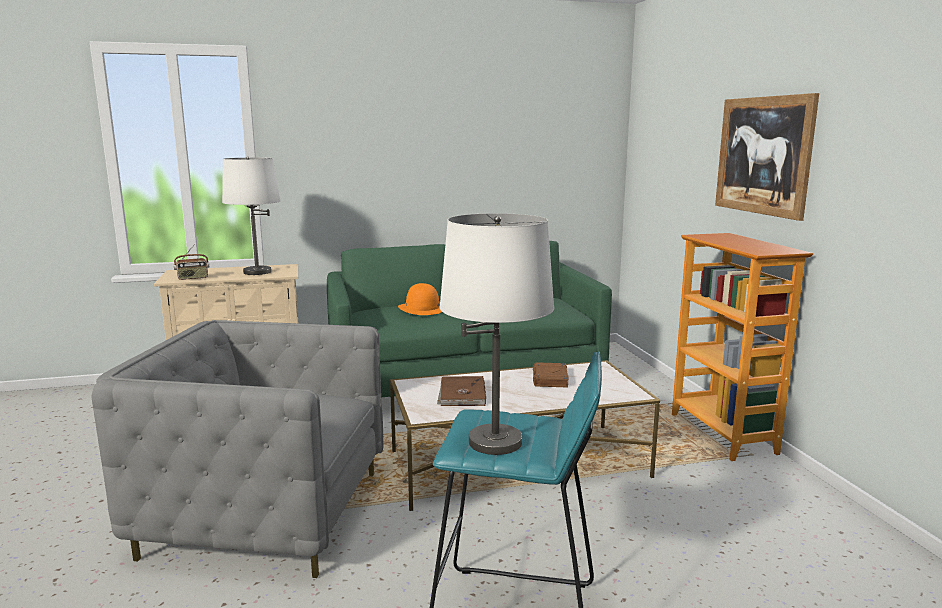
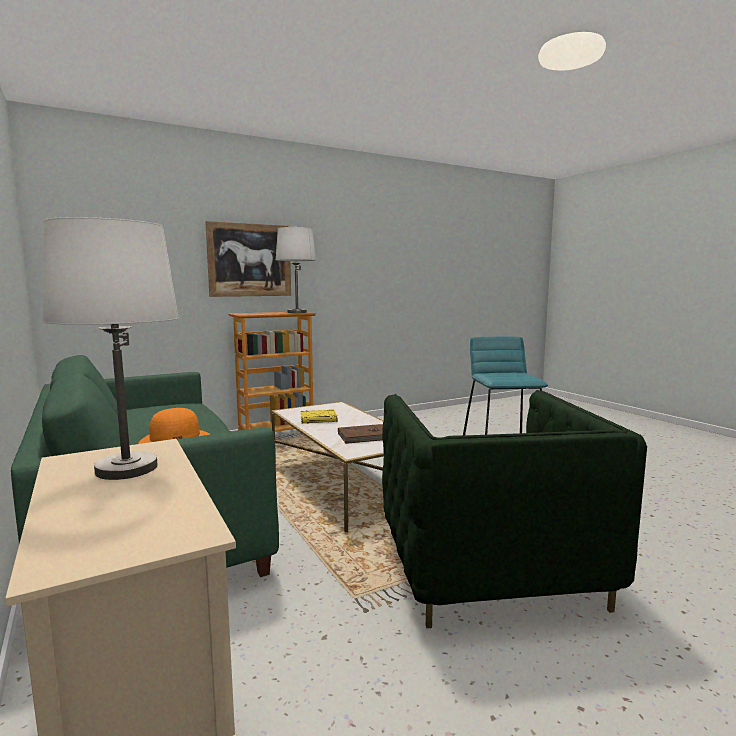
camera: 105 degrees left, 5 degrees down
grey armchair [91,320,384,578] -> green armchair [382,390,647,628]
radio [174,244,209,280] -> none
white table lamp [439,213,554,455] -> white table lamp moved to [276,227,316,313]
brown book [533,362,569,388] -> yellow book [301,410,337,423]

